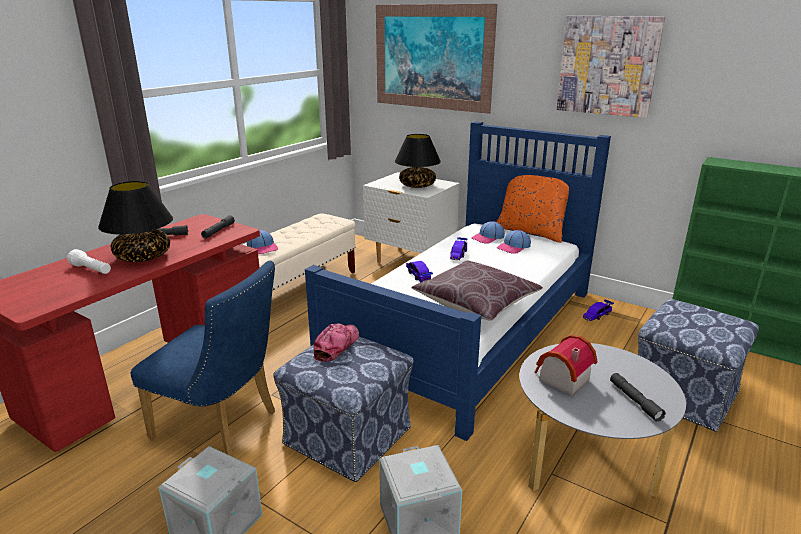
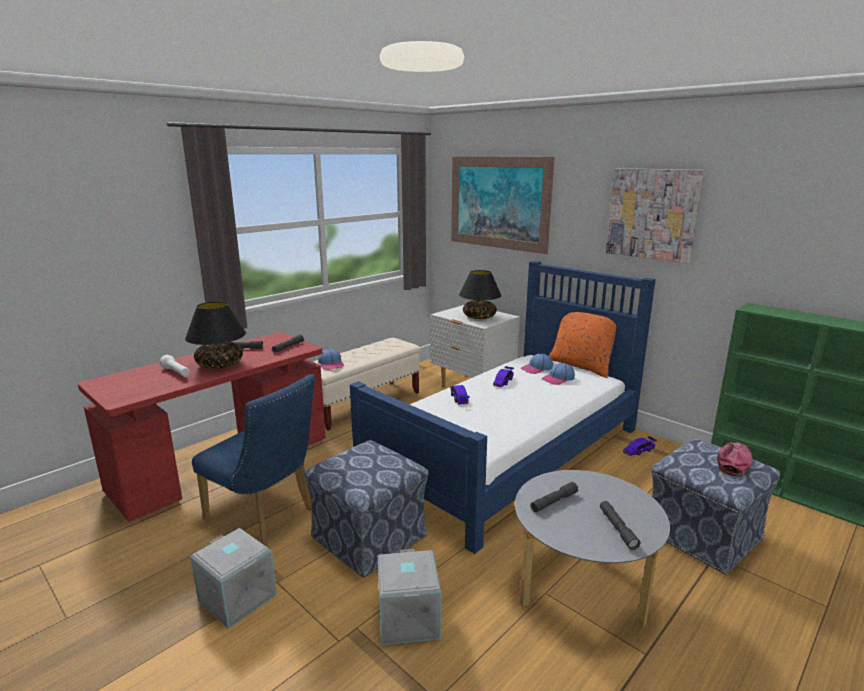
camera: 10 degrees right, 5 degrees down
cap [314,323,359,362] -> cap moved to [717,443,753,477]
brown pillow [411,261,543,321] -> none
toy house [534,335,597,396] -> grey flashlight [530,482,578,512]

